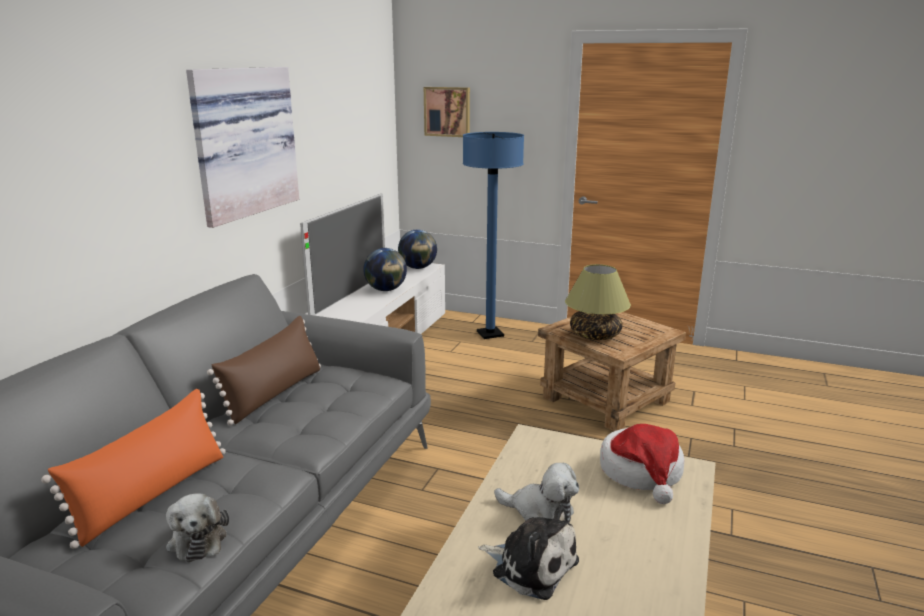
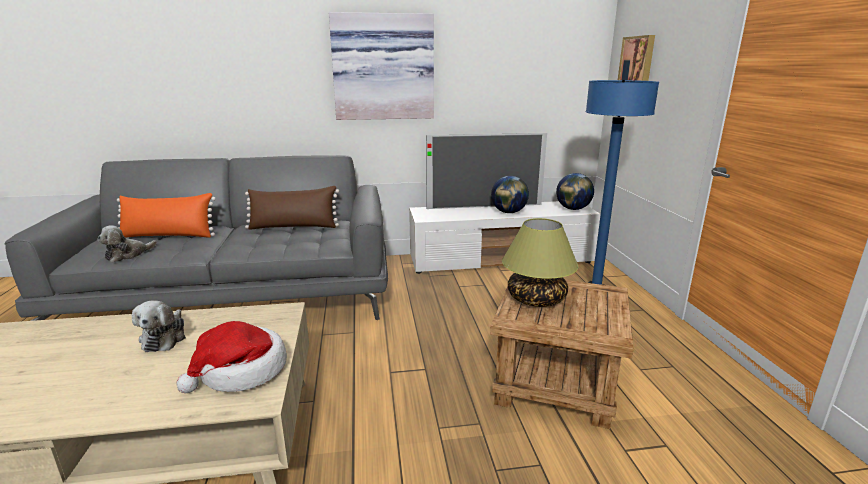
camera: 60 degrees right, 0 degrees up
plush toy [478,505,579,600] -> none

